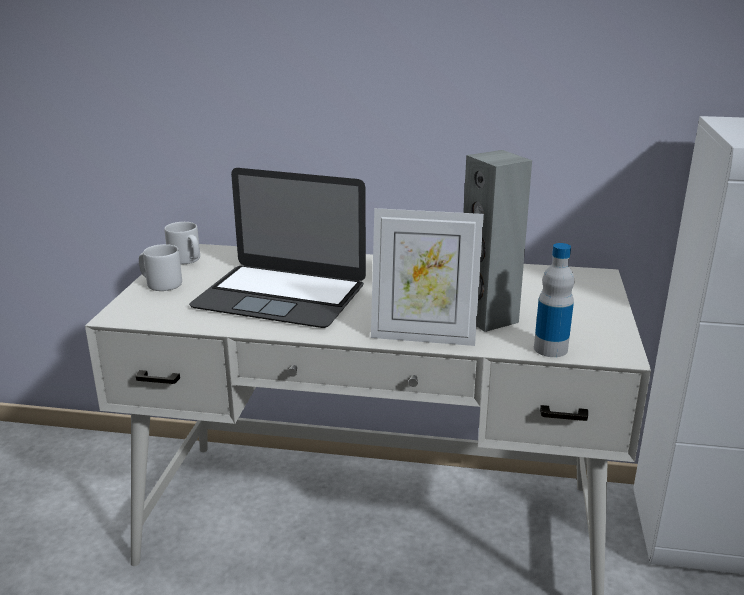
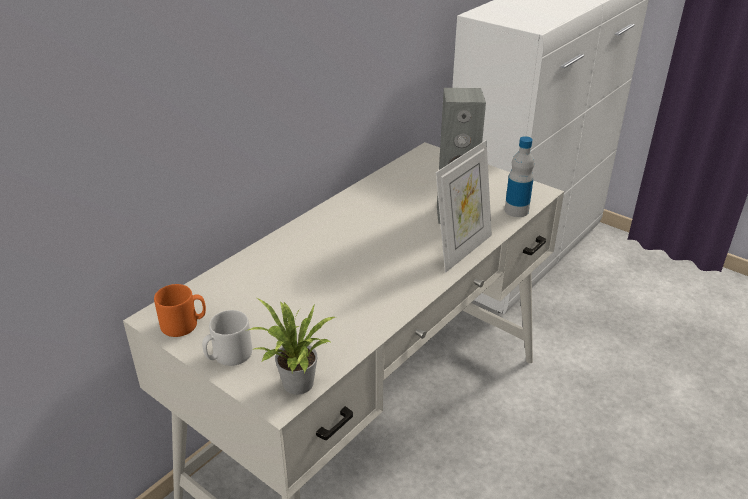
camera: 60 degrees left, 10 degrees up
grey mug [164,222,200,265] -> orange mug [154,284,206,337]
laptop [189,168,366,328] -> none
none -> potted plant [248,298,335,395]

